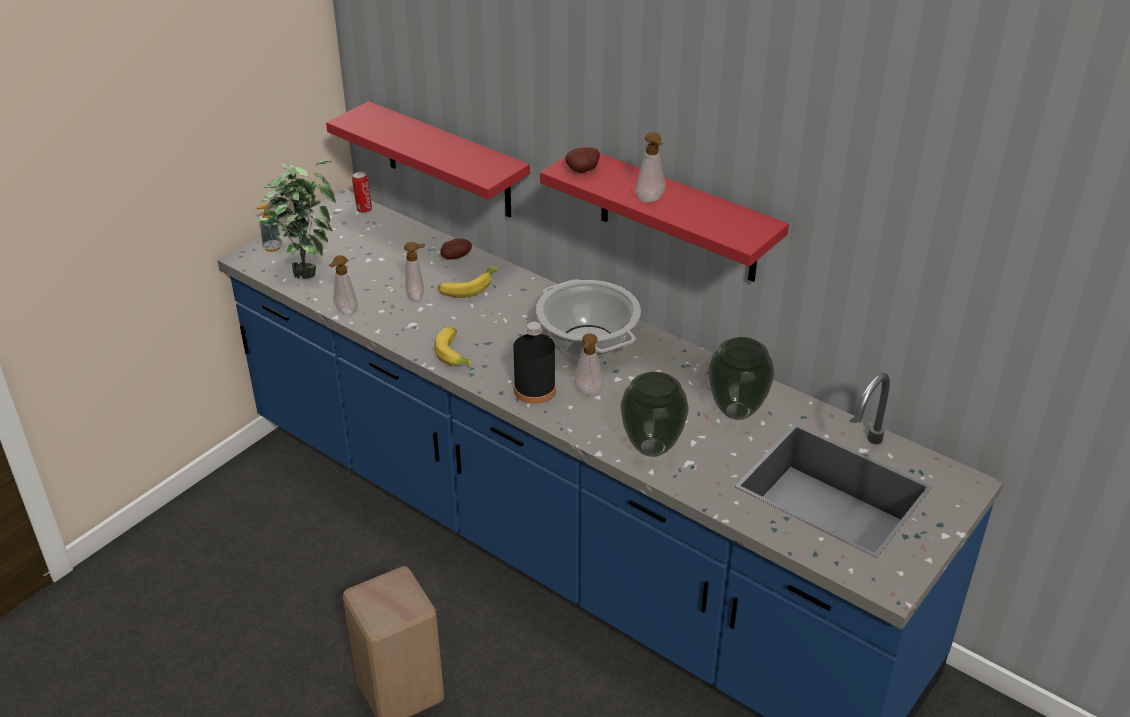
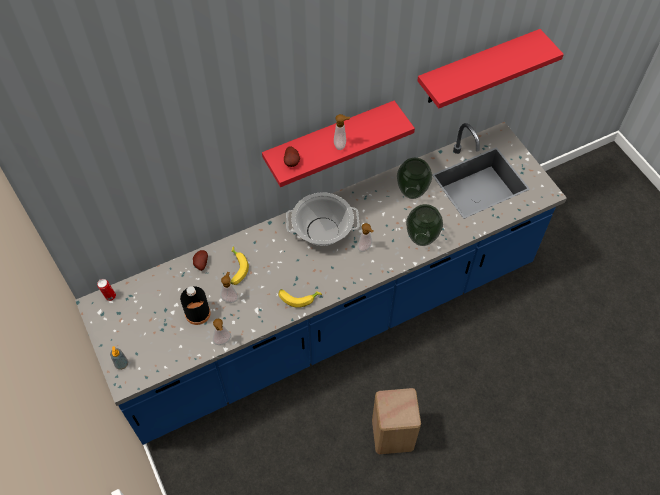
camera: 65 degrees left, 20 degrees up
potted plant [257,160,336,279] -> none
red shelf [326,101,530,217] -> red shelf moved to [417,29,564,108]
black bottle [513,322,556,404] -> black bottle moved to [180,286,211,325]

